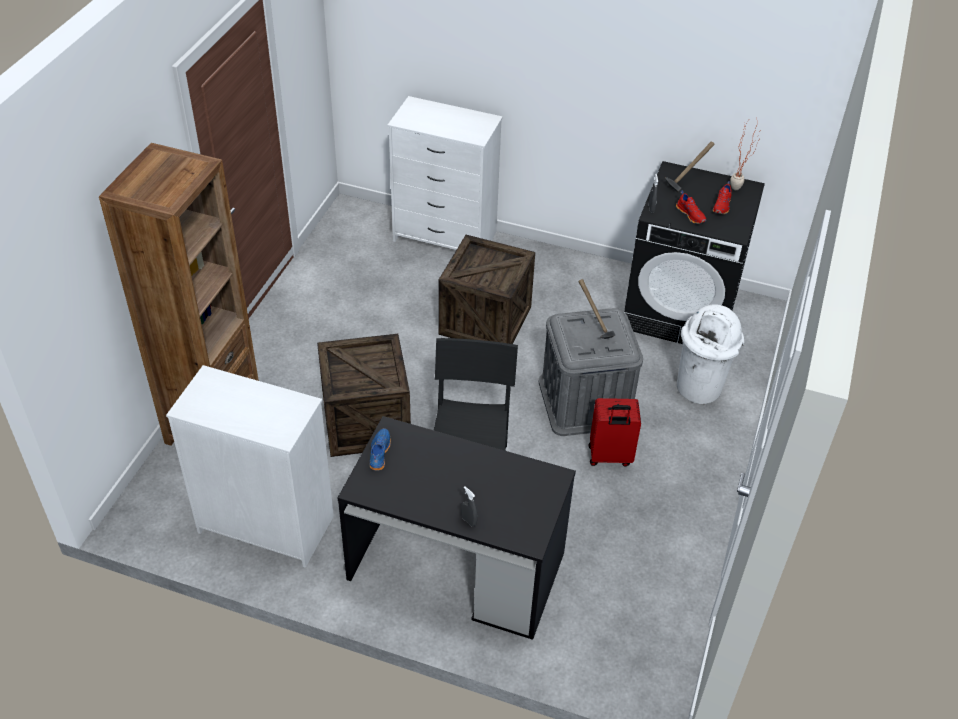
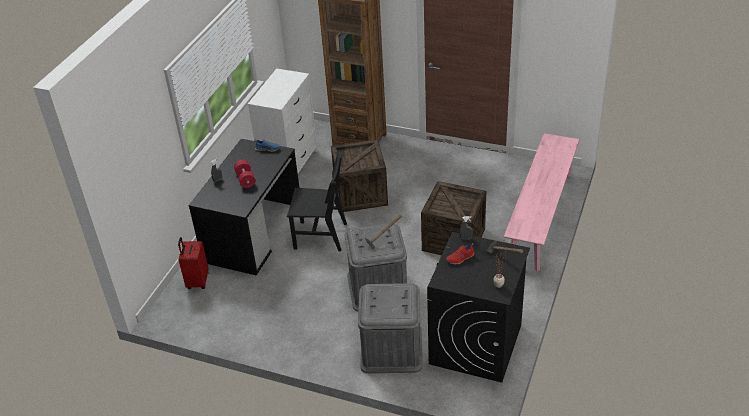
camera: 95 degrees right, 5 degrees down
white dresser [387,96,503,250] -> pink bench [504,133,580,272]
red suitcase [589,398,641,466] -> red suitcase moved to [178,237,209,289]
white trash can [677,304,744,404] -> grey storage box [358,283,423,373]
red shoe [713,181,732,214] -> none
none -> red dumbbell [234,160,256,188]

